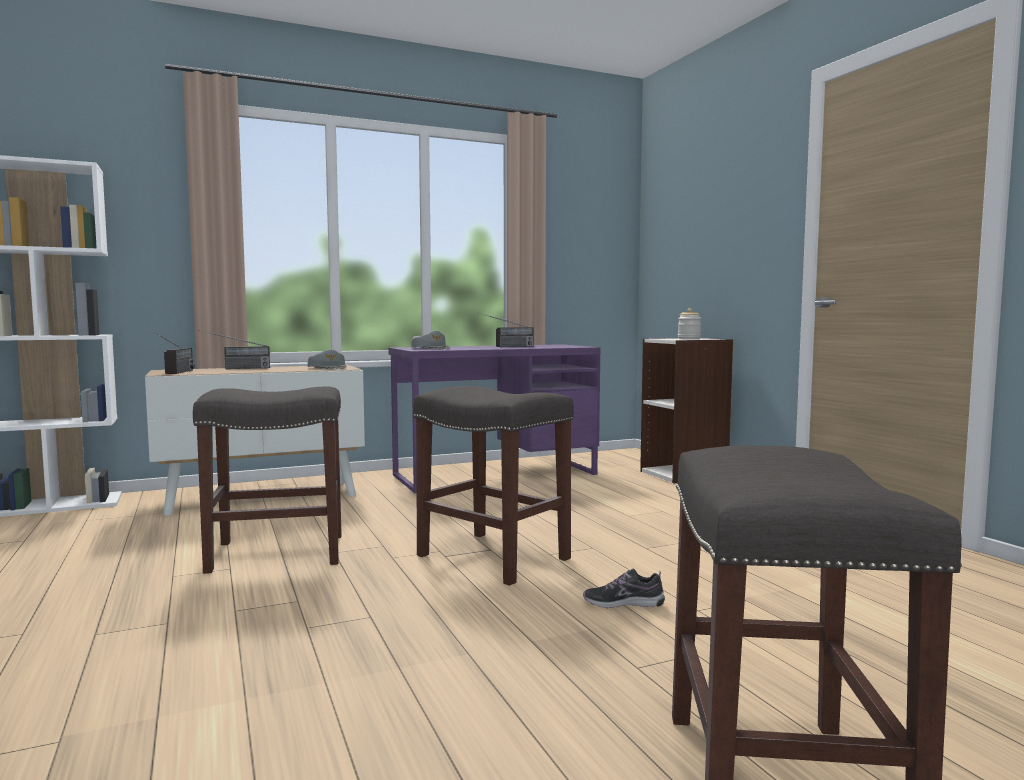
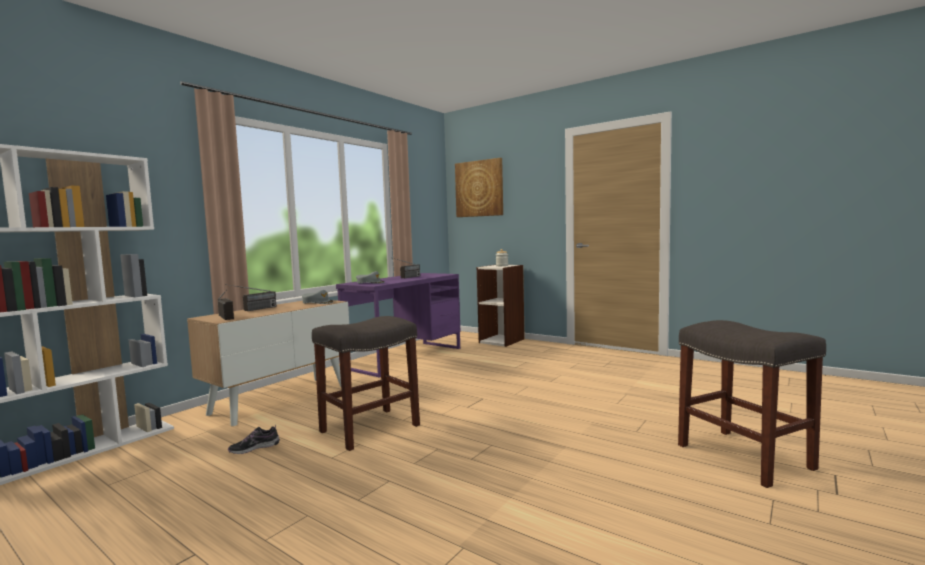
camera: 30 degrees left, 0 degrees up
grey stool [414,386,574,586] -> none
shoe [583,569,665,608] -> shoe moved to [228,425,280,454]
none -> picture [455,158,503,217]

